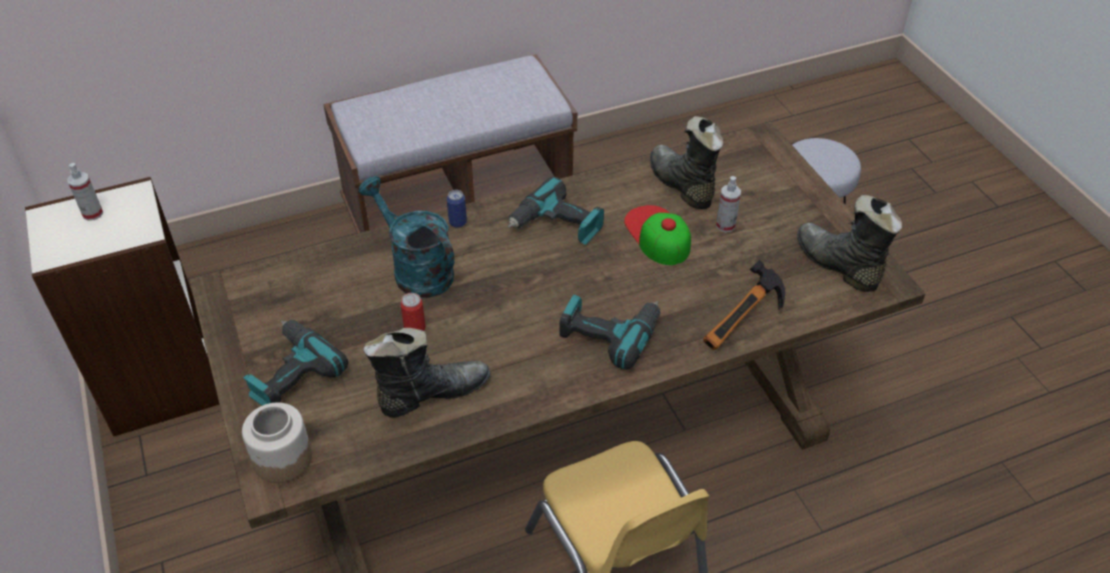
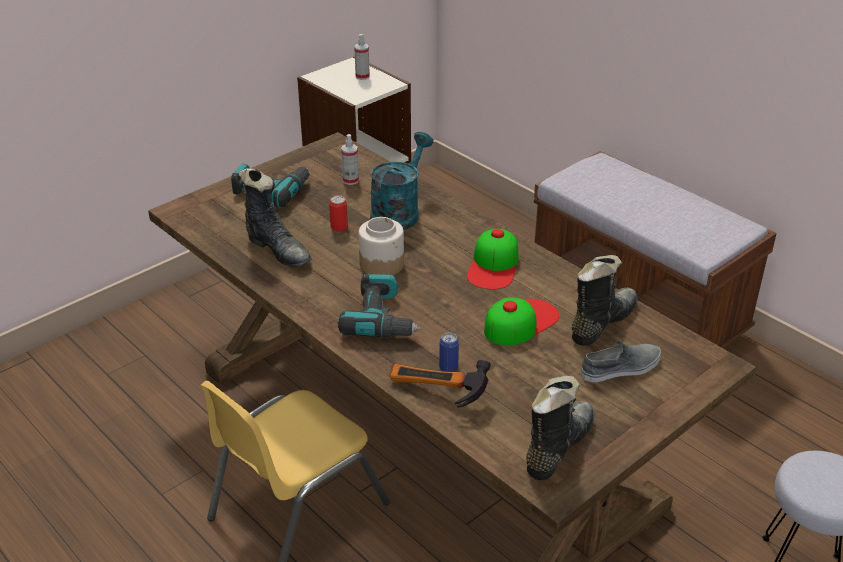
camera: 70 degrees right, 10 degrees down
jar [242,402,312,483] -> jar moved to [359,217,404,275]
can [447,190,467,228] -> can moved to [439,333,459,372]
power drill [507,177,604,245] -> cap [467,229,518,290]
spray bottle [716,176,741,232] -> spray bottle moved to [341,134,359,185]
none -> grey shoe [581,341,661,382]

